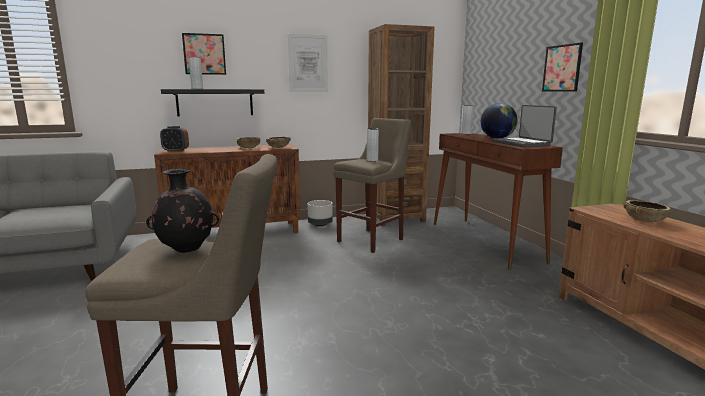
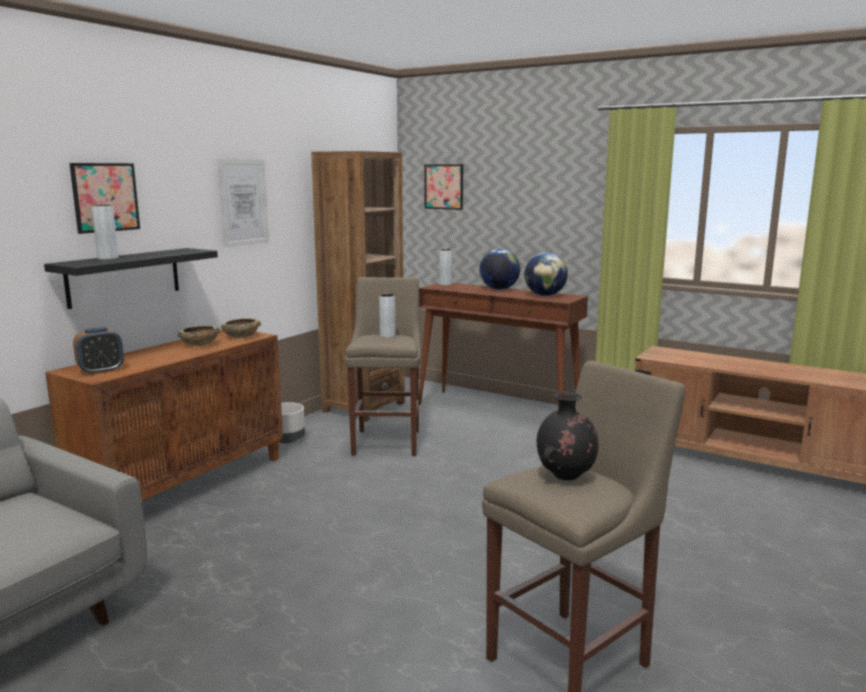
camera: 40 degrees left, 0 degrees up
laptop [492,105,557,147] -> globe [524,253,568,296]
picture [542,42,583,91] -> picture moved to [425,164,463,210]
brown bowl [624,200,671,222] -> none

